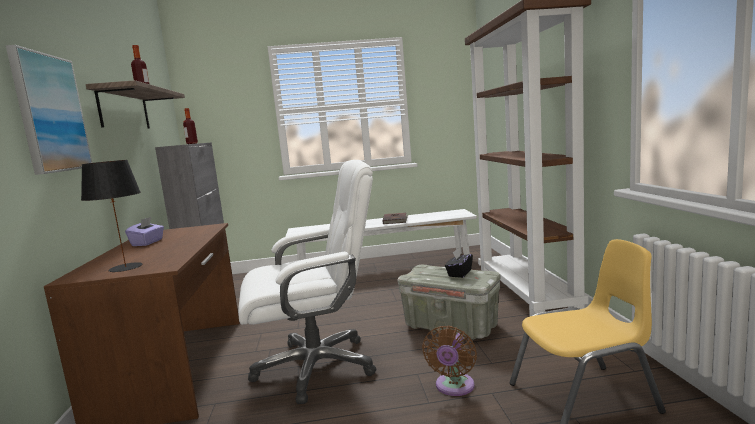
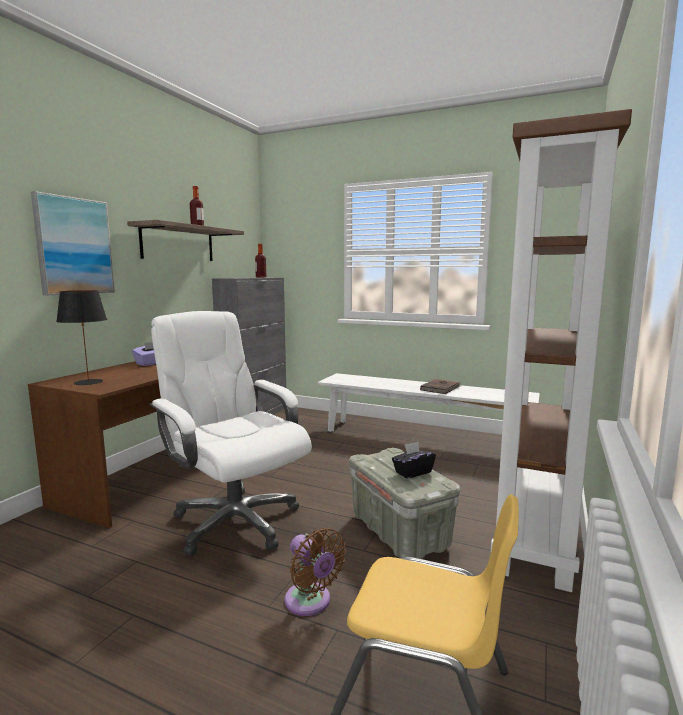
camera: 30 degrees right, 0 degrees up
white office chair [238,160,376,404] -> white office chair turned 150 degrees counterclockwise [150,311,312,556]
brown fan [422,325,477,396] -> brown fan turned 90 degrees counterclockwise [285,528,346,616]

